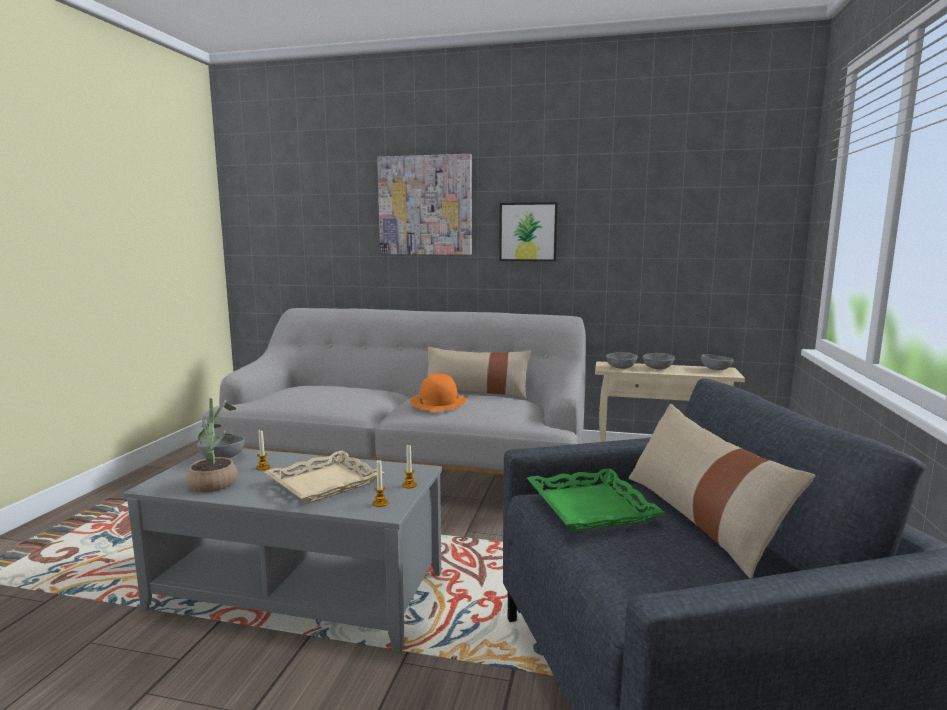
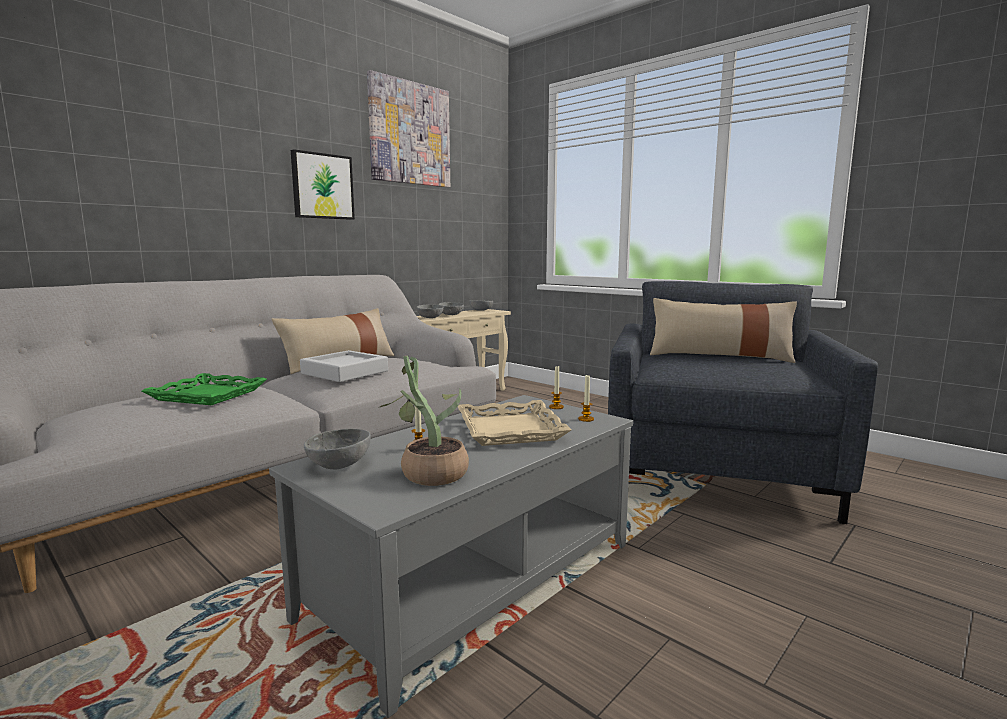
camera: 60 degrees left, 0 degrees up
picture [377,154,472,255] -> picture moved to [367,70,450,187]
orange hat [410,374,467,411] -> grey tray [300,350,388,382]
green tray [527,468,665,531] -> green tray moved to [142,373,267,405]

